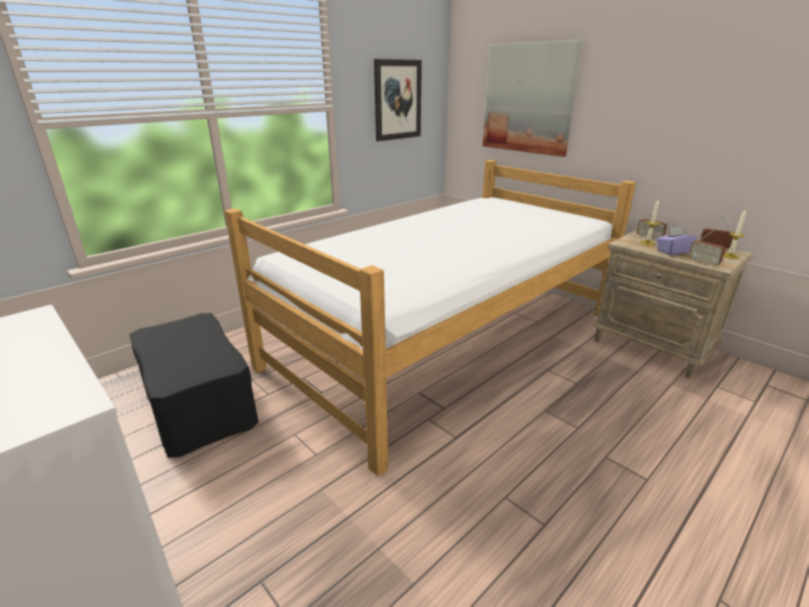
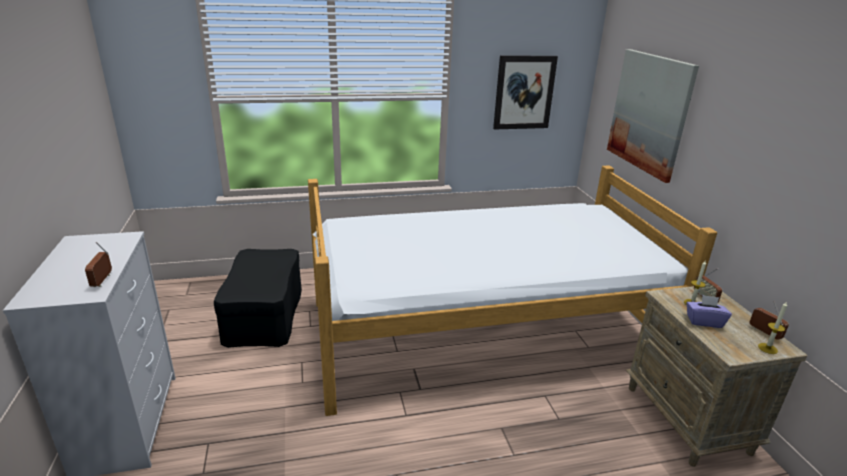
camera: 30 degrees right, 0 degrees up
radio [689,229,726,266] -> radio moved to [85,242,112,287]

